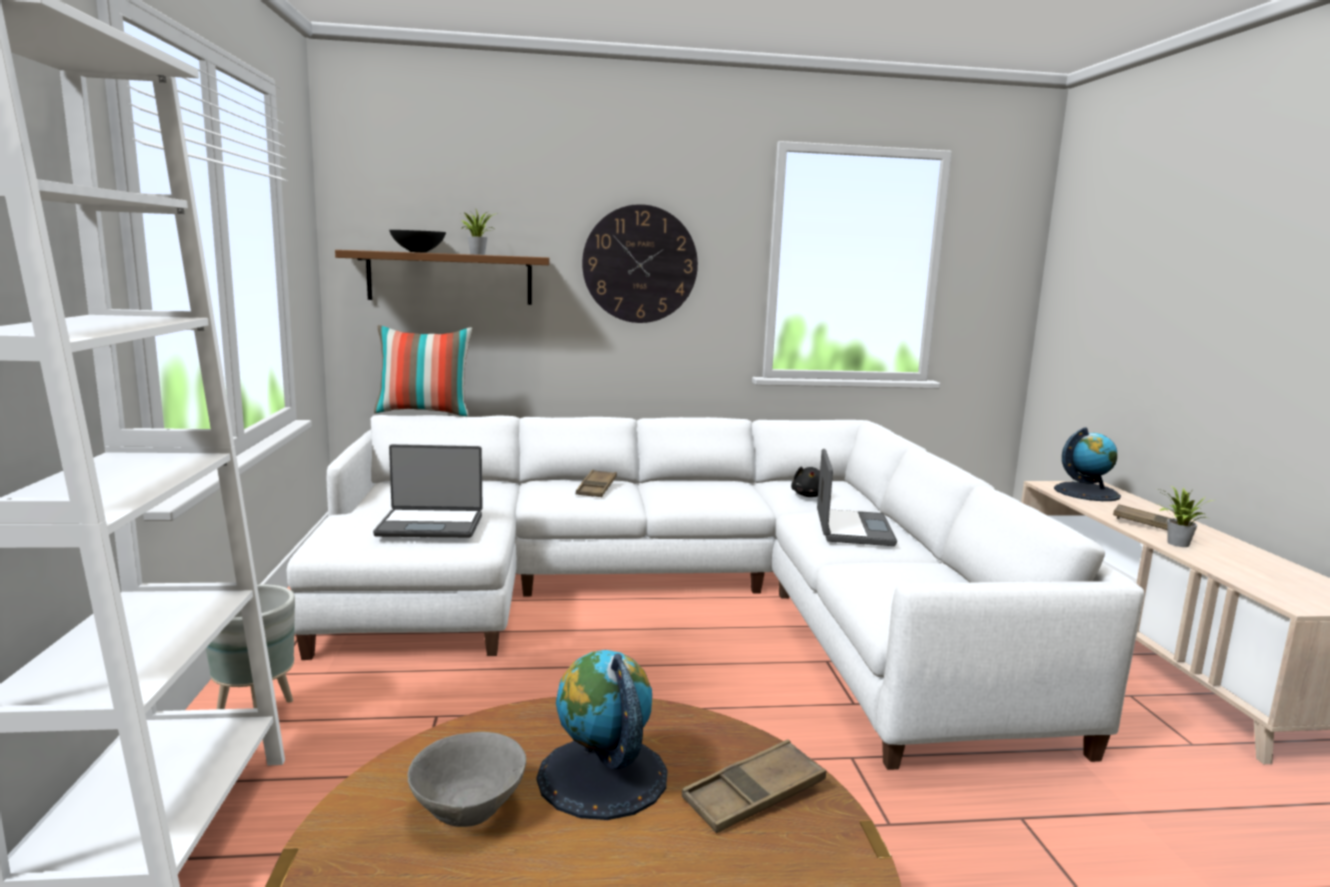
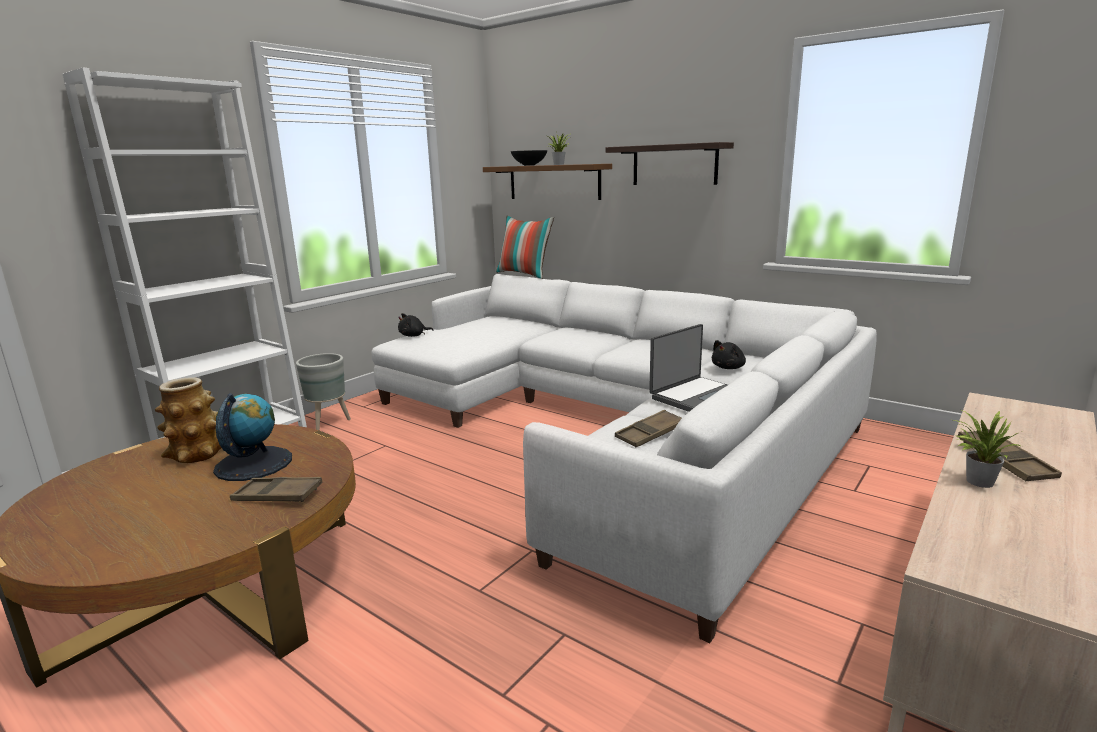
camera: 45 degrees right, 5 degrees up
laptop [373,444,483,538] -> none
grey bowl [407,732,526,827] -> vase [155,377,222,463]
brown tray [576,470,617,497] -> brown tray moved to [615,410,682,447]
wall clock [582,204,698,323] -> shelf [606,142,734,185]
globe [1054,427,1121,501] -> none
none -> black plush toy [398,313,434,337]

